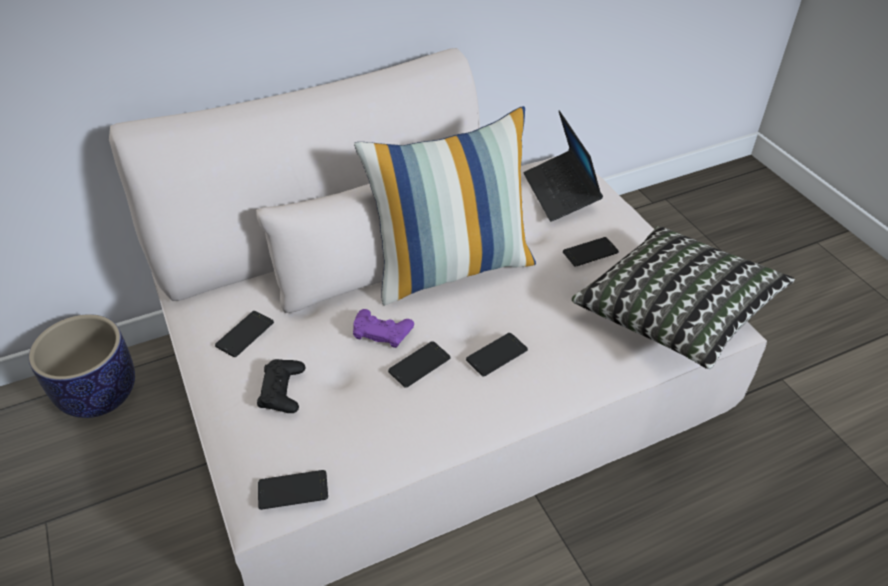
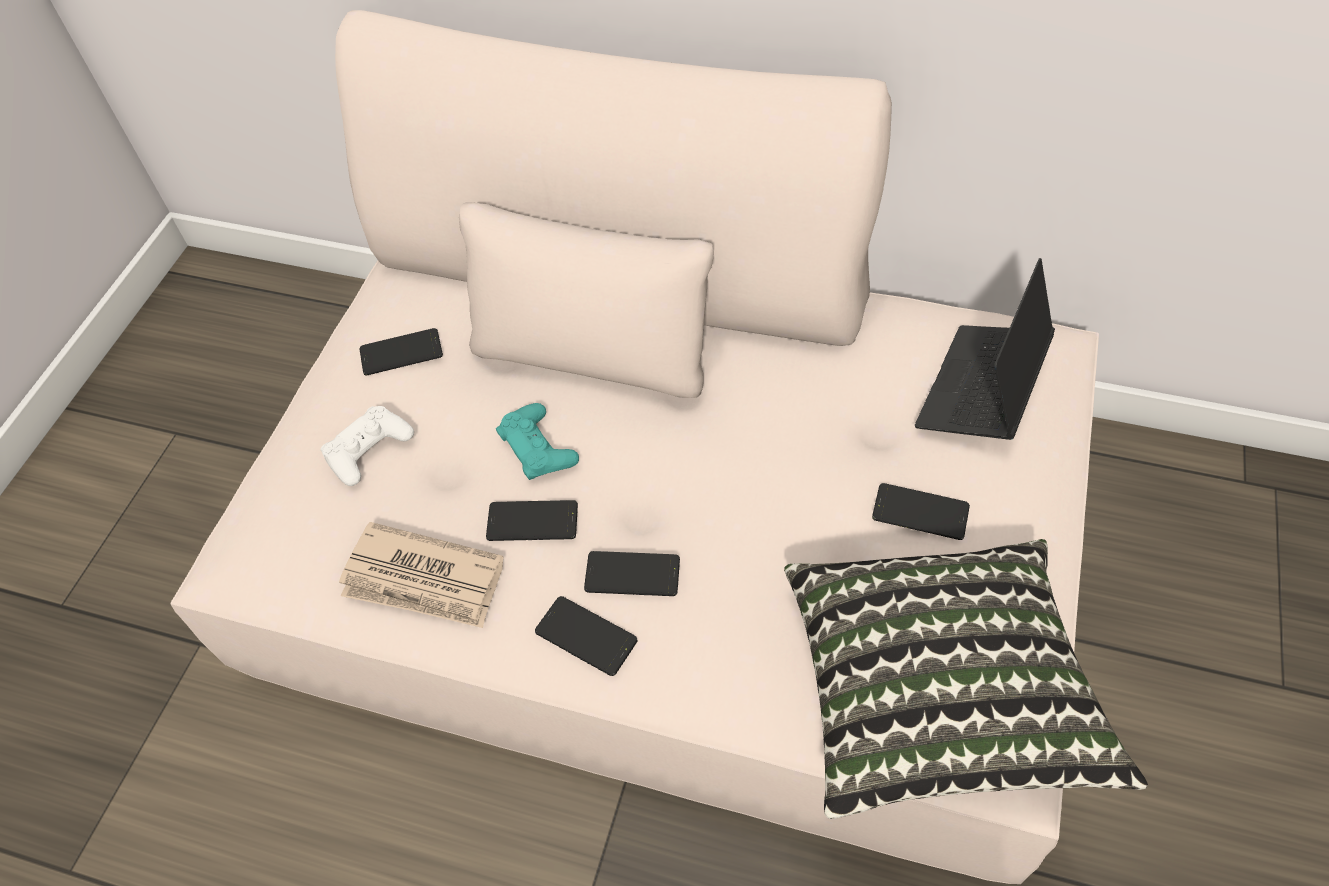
camera: 45 degrees right, 10 degrees up
planter [29,314,135,418] -> none
black game controller [257,359,305,413] -> white game controller [321,406,414,486]
phone [258,470,328,510] -> phone moved to [535,596,637,676]
purple game controller [353,309,414,348] -> turquoise game controller [496,403,579,480]
pillow [354,106,536,306] -> none
none -> newspaper [339,522,504,628]

